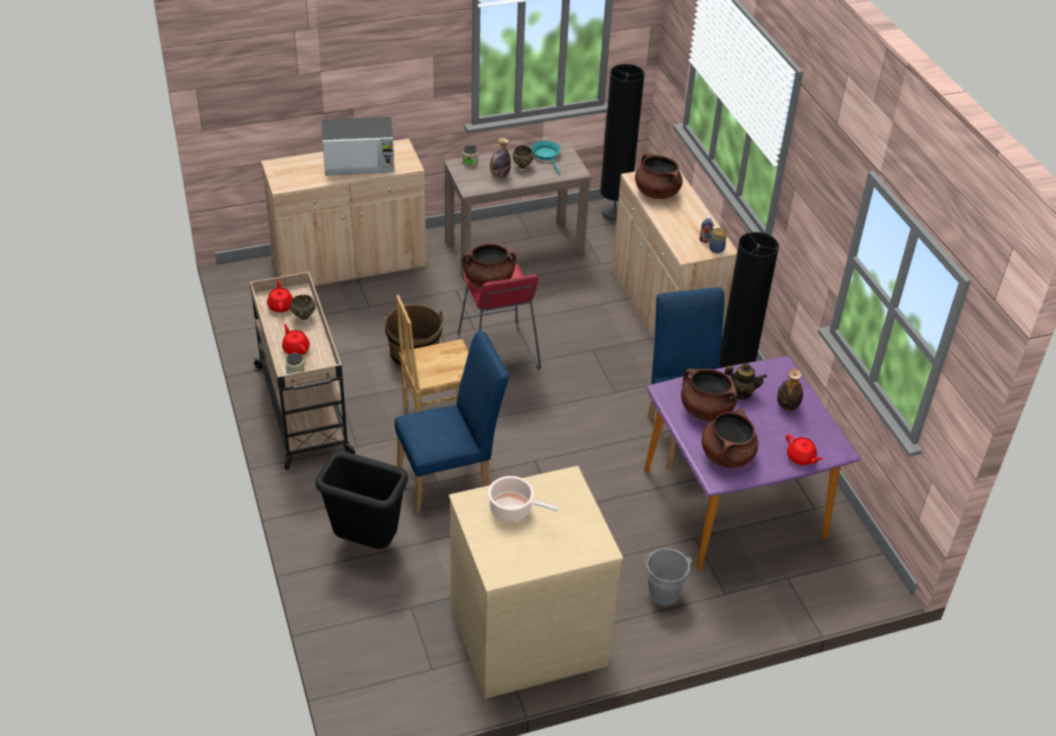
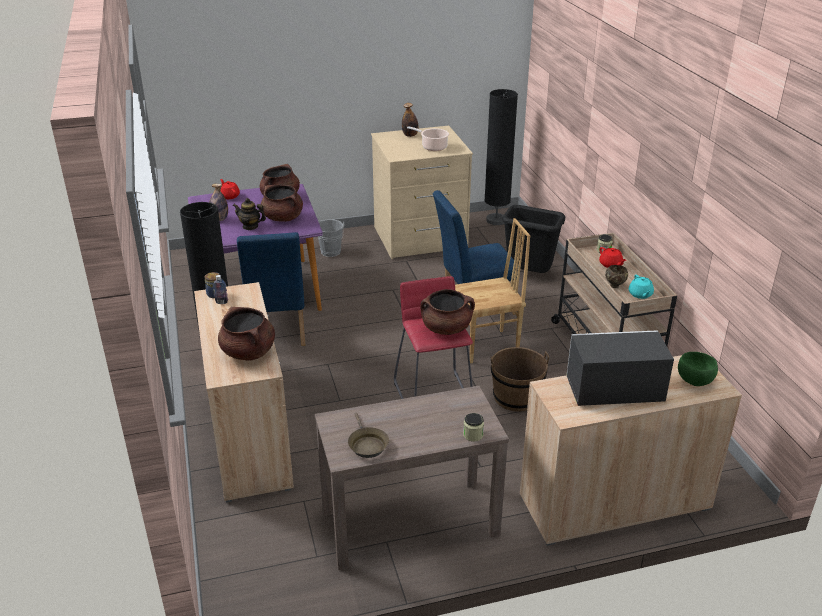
camera: 175 degrees left, 10 degrees down
red teapot [267,280,293,312] -> turquoise teapot [629,275,654,299]
bottle [490,138,511,178] -> bottle moved to [402,103,419,137]
brown bowl [513,146,534,169] -> none
turquoise frying pan [531,141,561,174] -> brown frying pan [348,412,389,458]
black floor lamp [600,64,645,221] -> black floor lamp moved to [484,89,518,225]
none -> green bowl [678,352,718,386]

